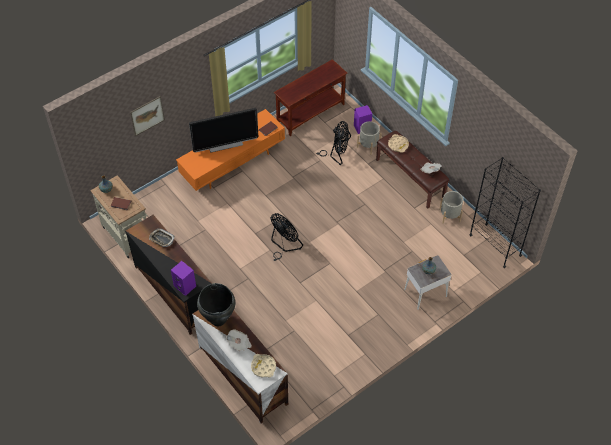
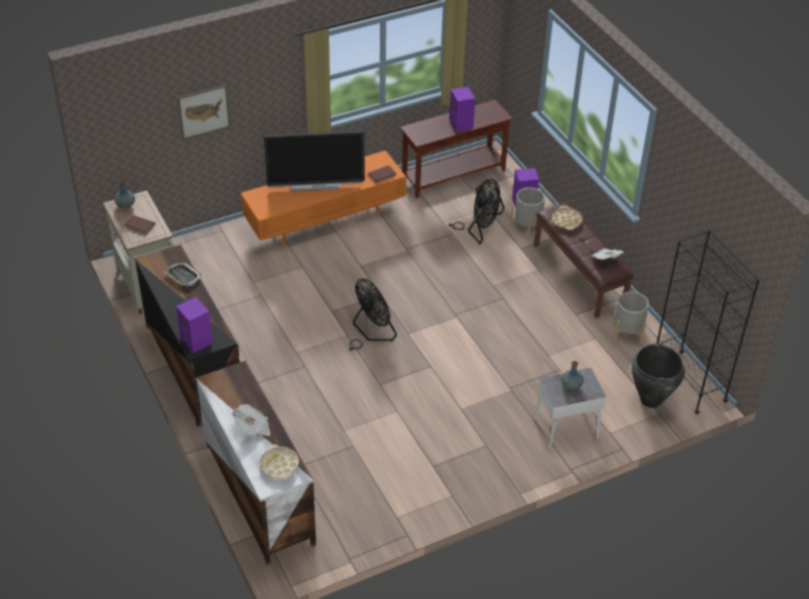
camera: 10 degrees right, 10 degrees down
black vase [197,283,235,326] -> black vase moved to [631,344,685,408]
none -> purple speaker [449,87,475,132]

